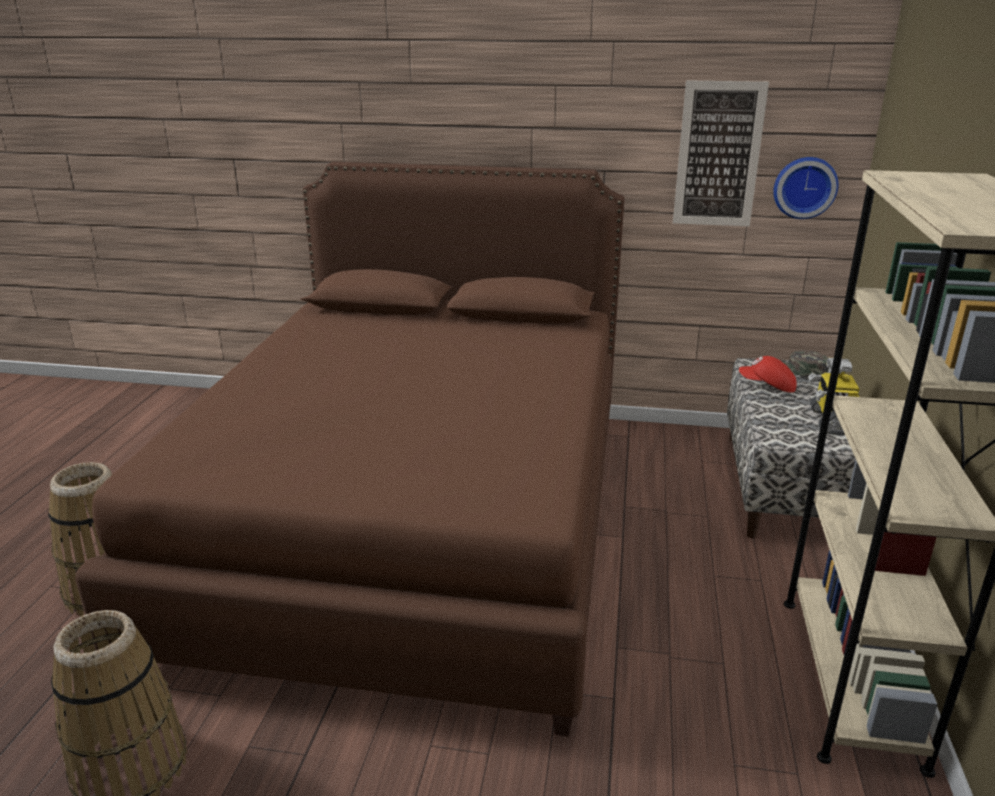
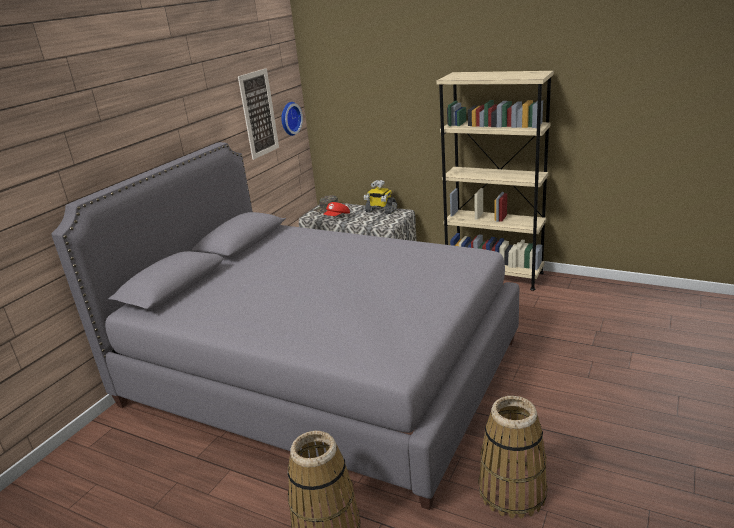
camera: 70 degrees left, 0 degrees up
brown bed [75,162,624,737] -> grey bed [51,142,519,510]

